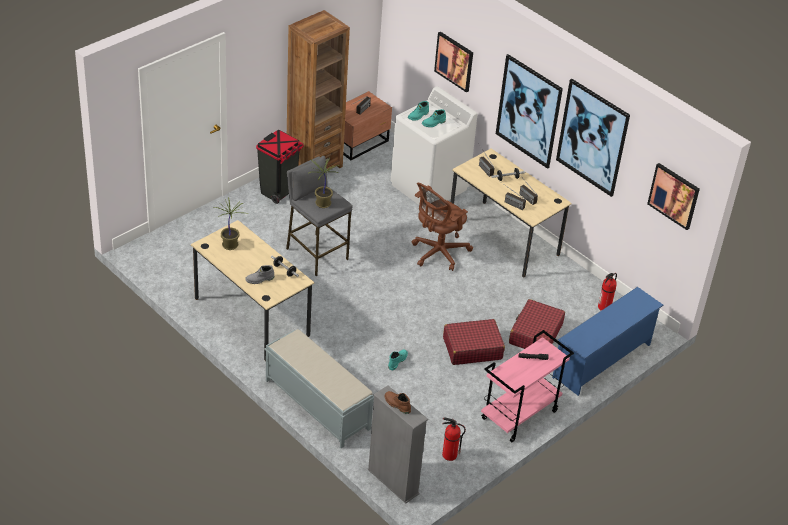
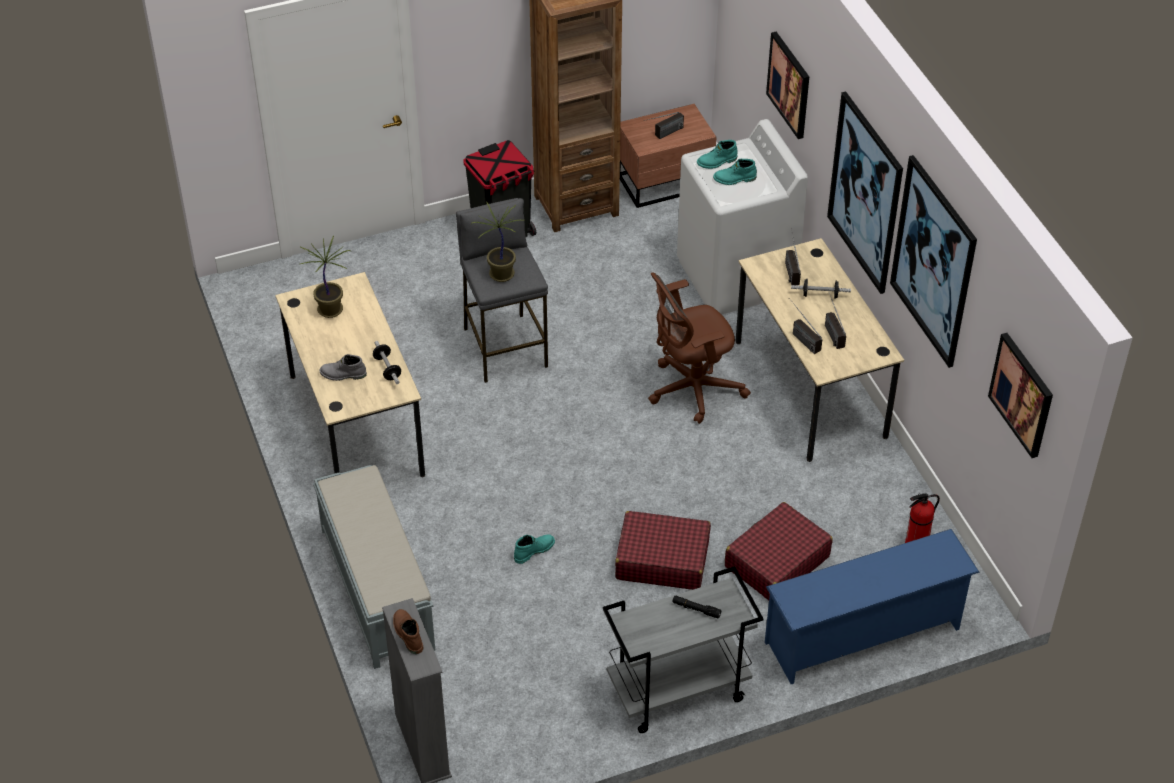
camera: 25 degrees right, 5 degrees up
fire extinguisher [442,417,466,461] -> none
pink cart [481,330,574,442] -> grey cart [603,566,764,733]

